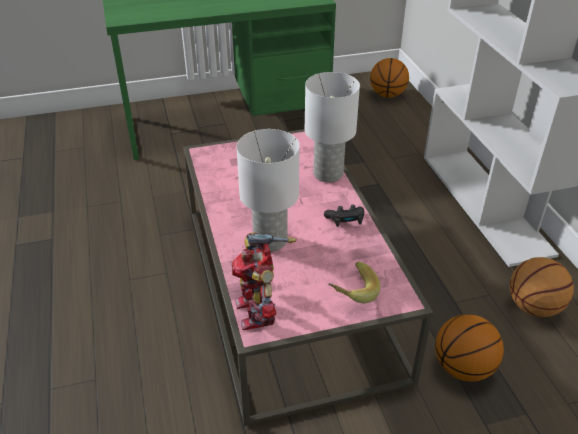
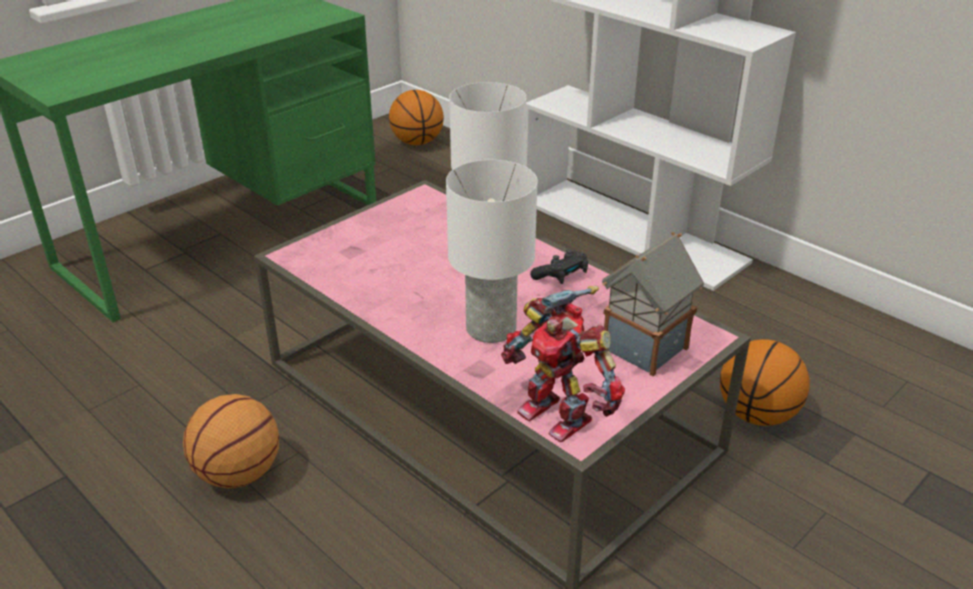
camera: 30 degrees left, 5 degrees down
banana [328,262,380,303] -> toy house [602,232,704,376]
basketball [509,257,574,317] -> basketball moved to [183,394,279,489]

